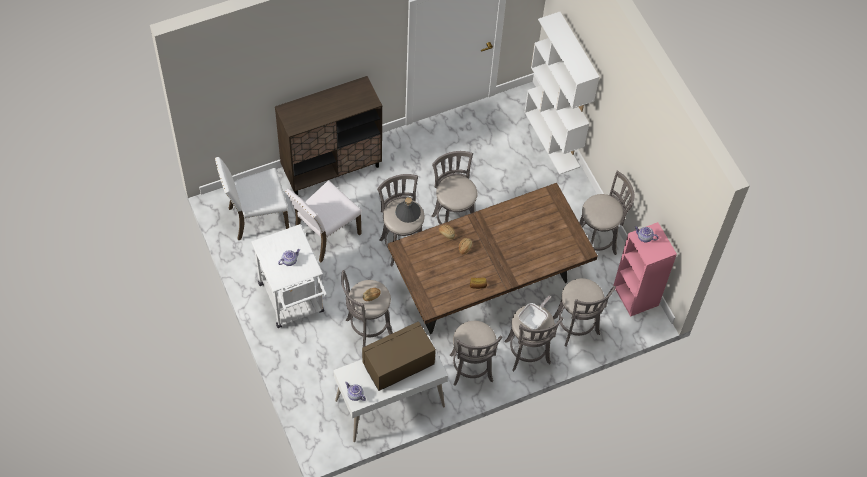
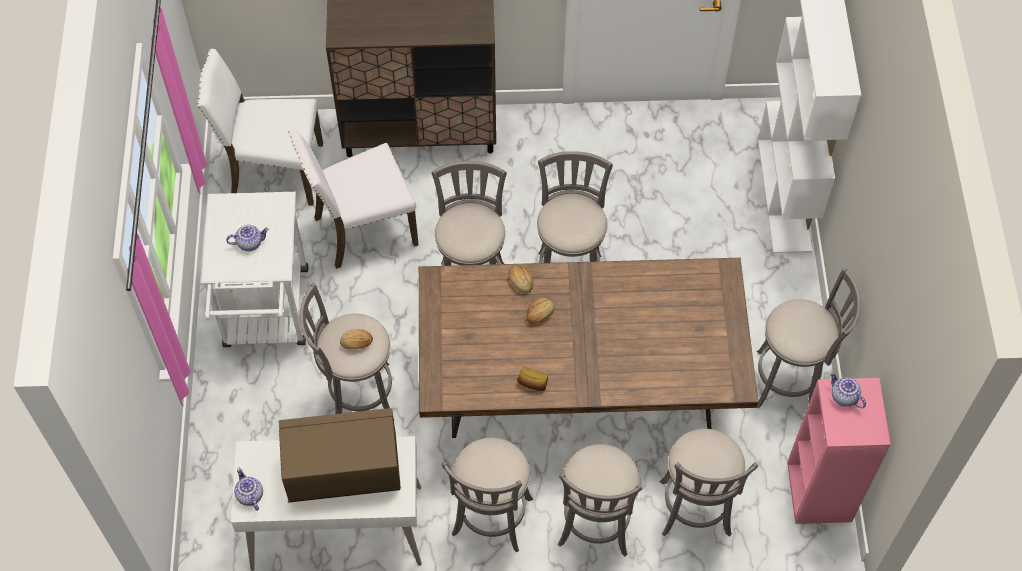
camera: 25 degrees right, 0 degrees up
grey bottle [395,197,421,223] -> none
frying pan [519,295,551,330] -> none

